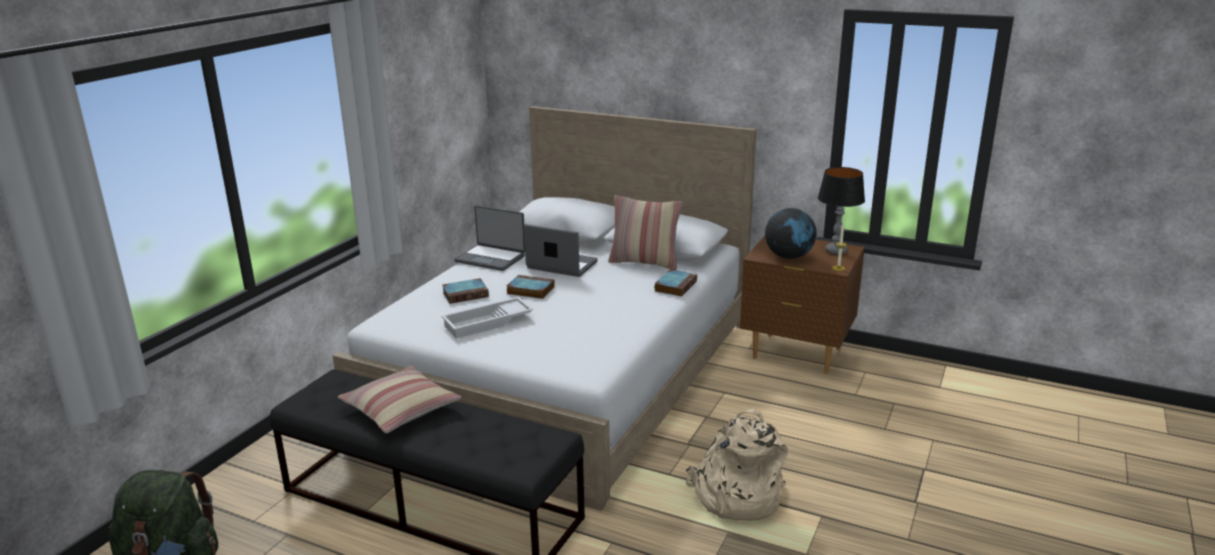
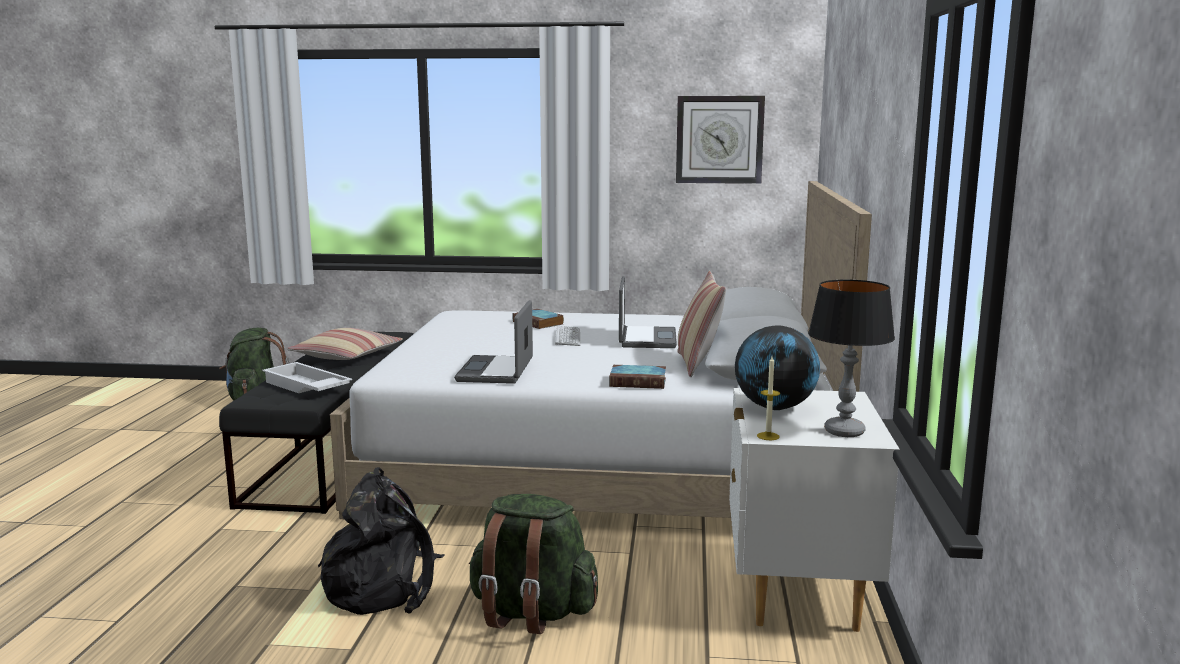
camera: 70 degrees right, 10 degrees down
white tray [441,297,533,339] -> white tray moved to [262,362,352,393]
laptop [454,205,525,271] -> laptop moved to [454,300,533,384]
book [507,275,555,299] -> keyboard [555,326,580,346]
beige backpack [686,409,788,521] -> black backpack [318,467,444,615]
brown nightstand [740,236,865,374] -> white nightstand [729,388,900,632]
none -> green backpack [468,494,598,634]
none -> wall clock [676,96,765,184]

